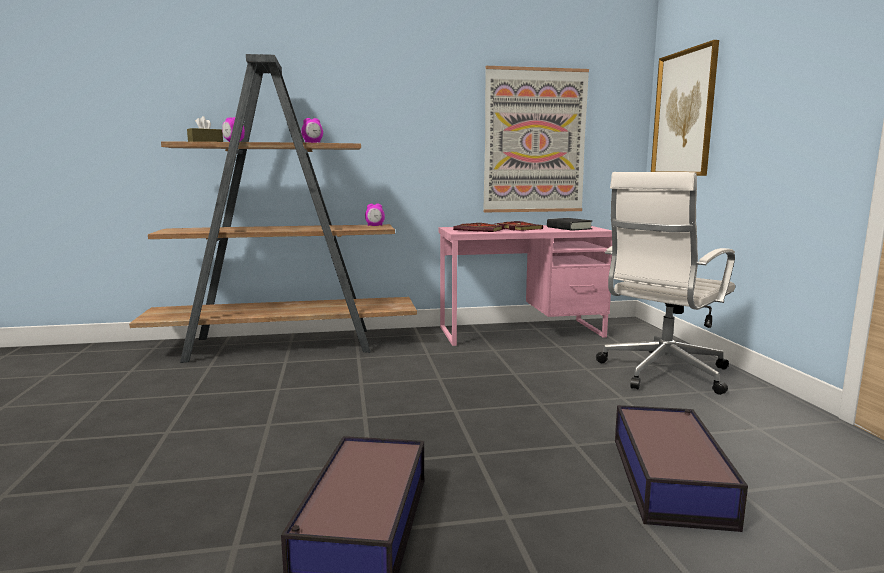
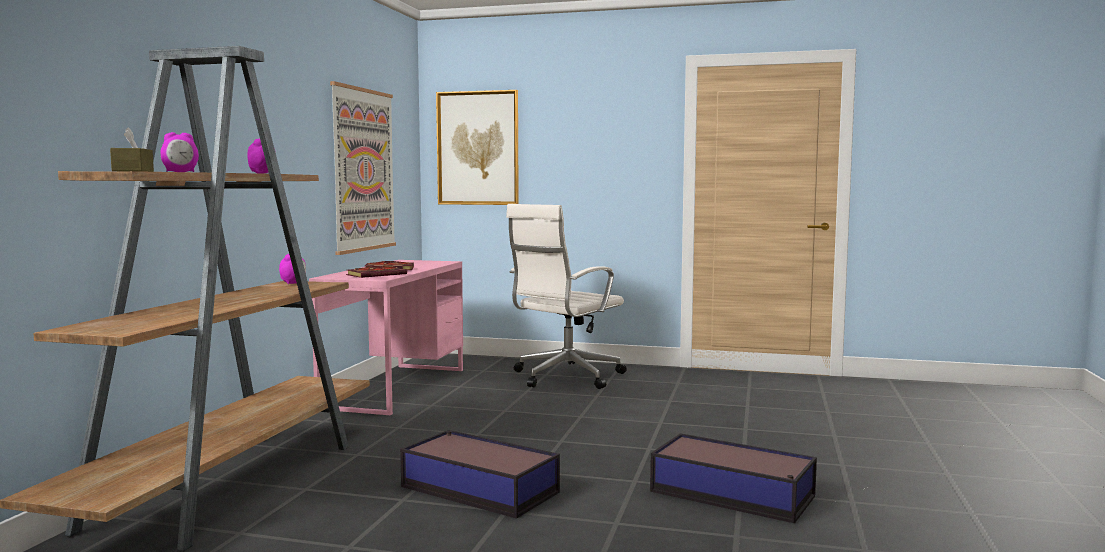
camera: 65 degrees left, 5 degrees down
black book [547,218,592,231] -> none
white office chair [596,172,735,395] -> white office chair turned 60 degrees clockwise [506,204,627,389]
storage box [615,405,748,532] -> storage box moved to [400,430,560,519]

